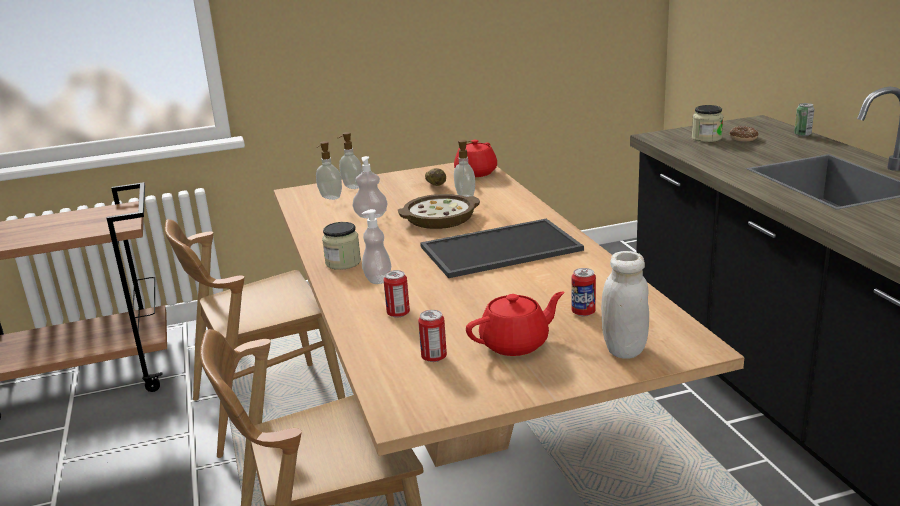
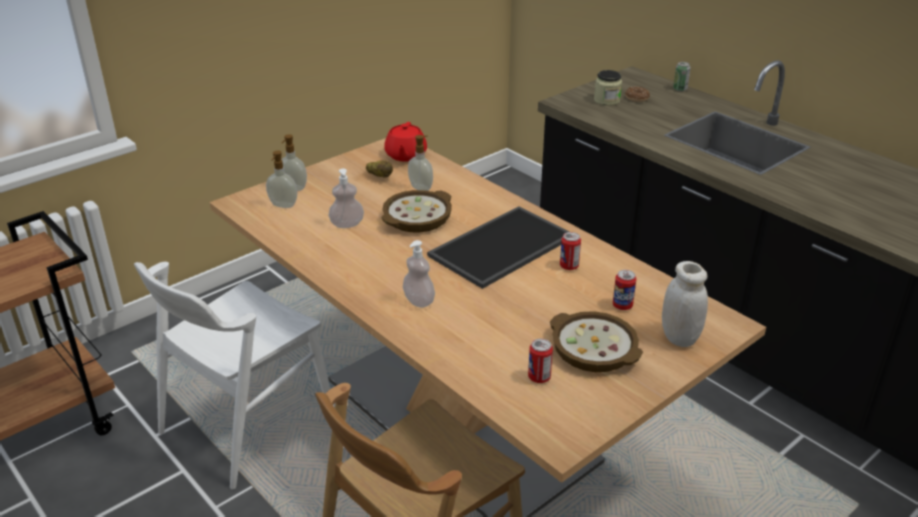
camera: 25 degrees left, 10 degrees up
brown chair [165,219,345,458] -> white chair [134,262,334,489]
jar [322,222,361,270] -> none
can [383,270,410,318] -> can moved to [560,232,581,270]
red teapot [466,292,564,356] -> bowl [550,311,643,372]

